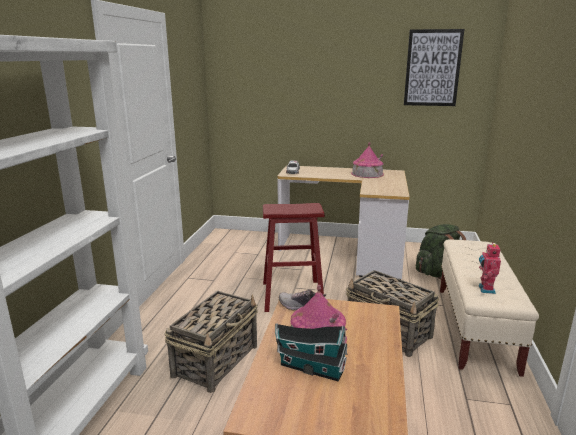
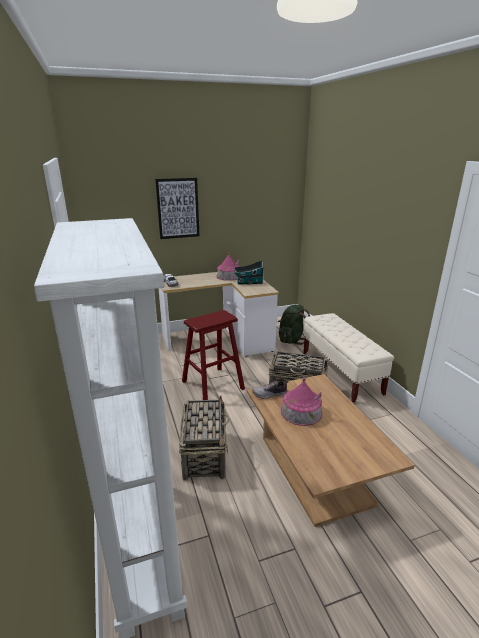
camera: 30 degrees left, 5 degrees up
toy house [275,324,347,382] -> toy house moved to [234,260,264,285]
picture [404,29,464,106] -> picture moved to [155,178,200,239]
toy robot [479,242,501,294] -> none

